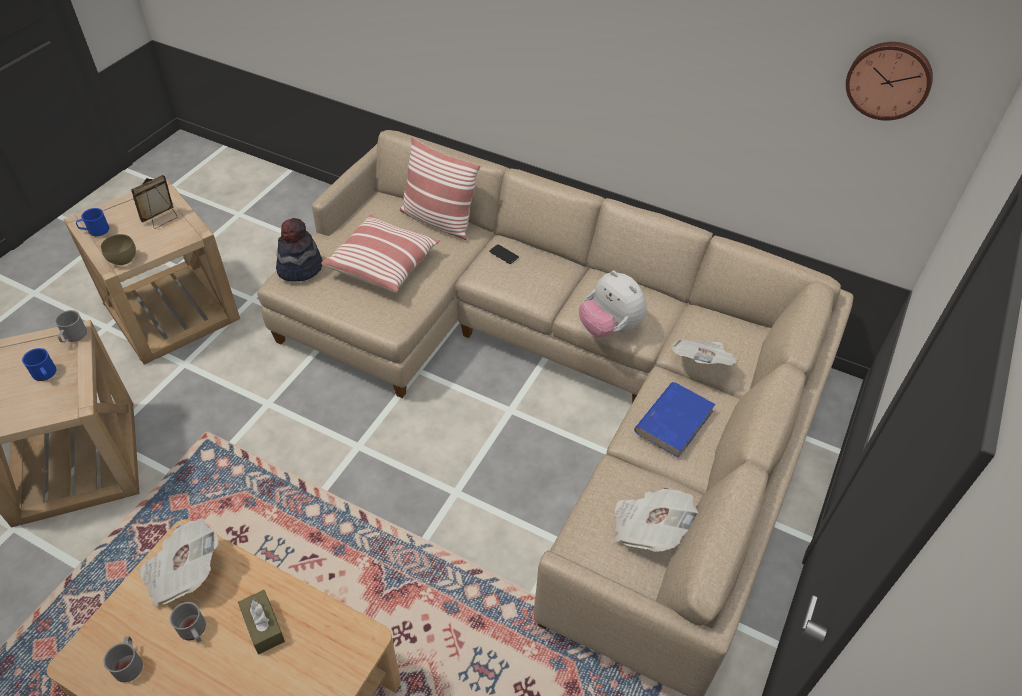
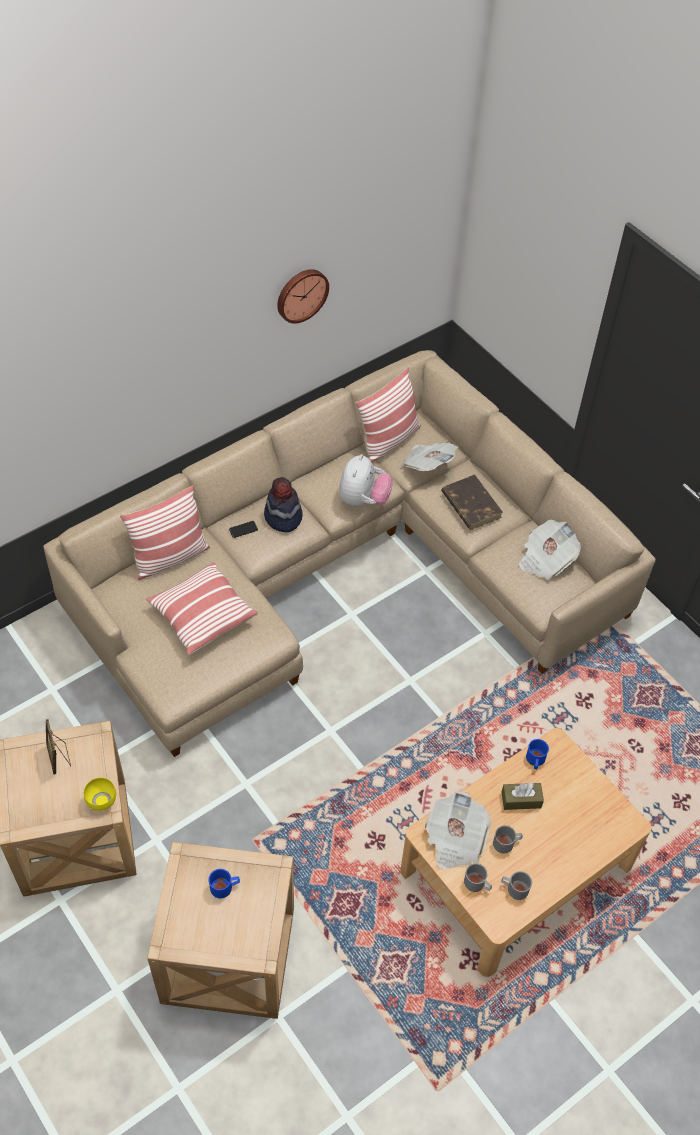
camera: 65 degrees left, 5 degrees up
grey mug [55,310,87,343] -> grey mug moved to [464,863,492,892]
blue mug [76,208,109,236] -> blue mug moved to [526,739,549,769]
brown bowl [101,234,136,265] -> yellow bowl [84,778,116,811]
hat [276,218,323,282] -> hat moved to [264,477,303,532]
plush toy [579,271,647,337] -> plush toy turned 60 degrees counterclockwise [339,454,393,506]
blue book [634,382,716,458] -> brown book [441,474,503,530]
wall clock [846,42,933,121] -> wall clock moved to [277,269,329,324]
none -> pillow [355,367,421,462]

